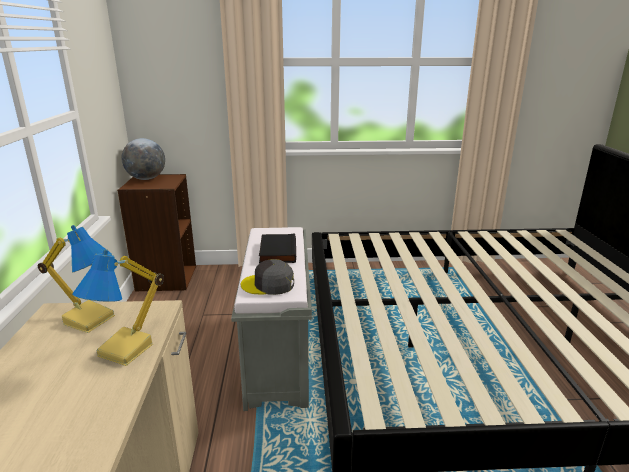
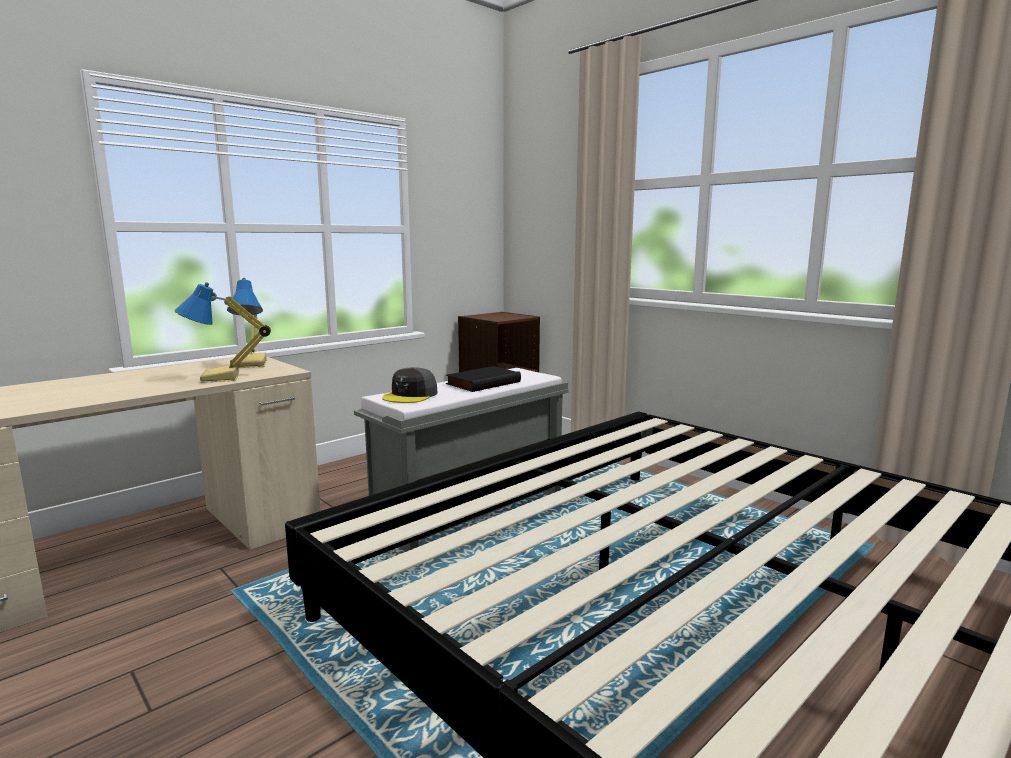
camera: 50 degrees right, 10 degrees down
globe [121,138,165,180] -> none
grey cap [241,259,294,295] -> grey cap turned 120 degrees counterclockwise [382,367,438,403]

